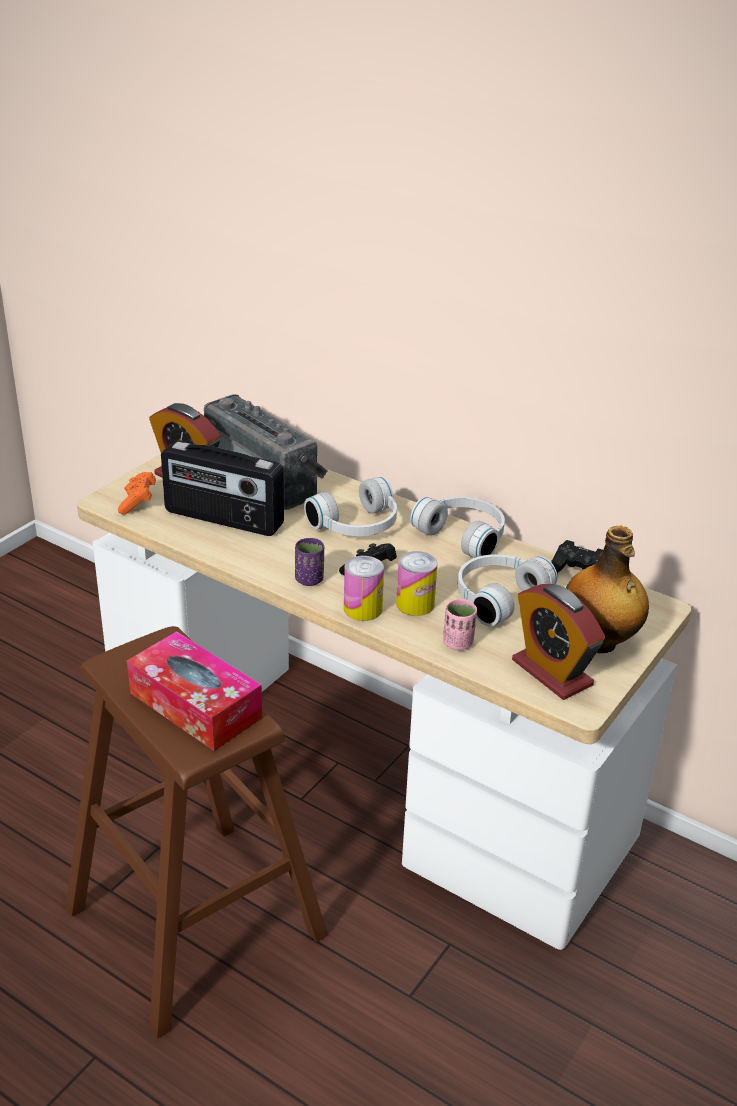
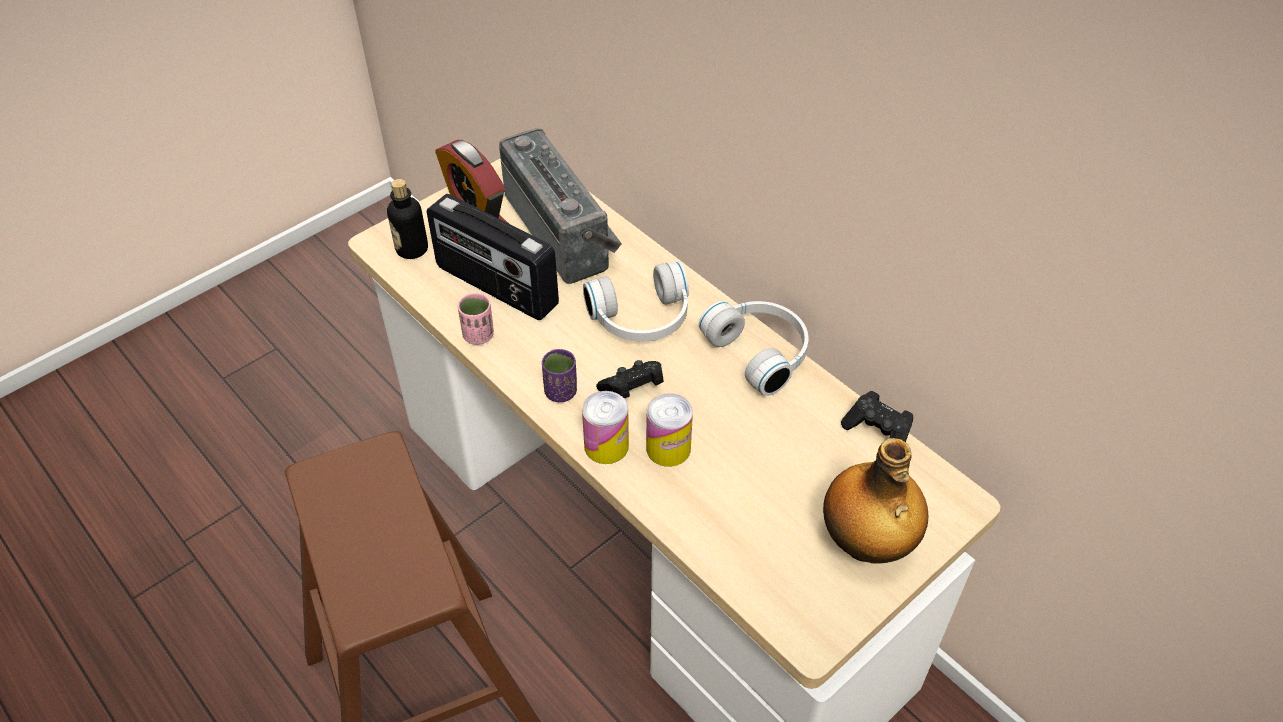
camera: 15 degrees right, 15 degrees up
orange game controller [118,472,156,514] -> bottle [387,179,428,259]
tissue box [127,631,262,751] -> none
pink cup [443,599,477,650] -> pink cup moved to [458,293,494,345]
white headphones [458,554,558,626] -> none
alarm clock [512,584,605,700] -> none

